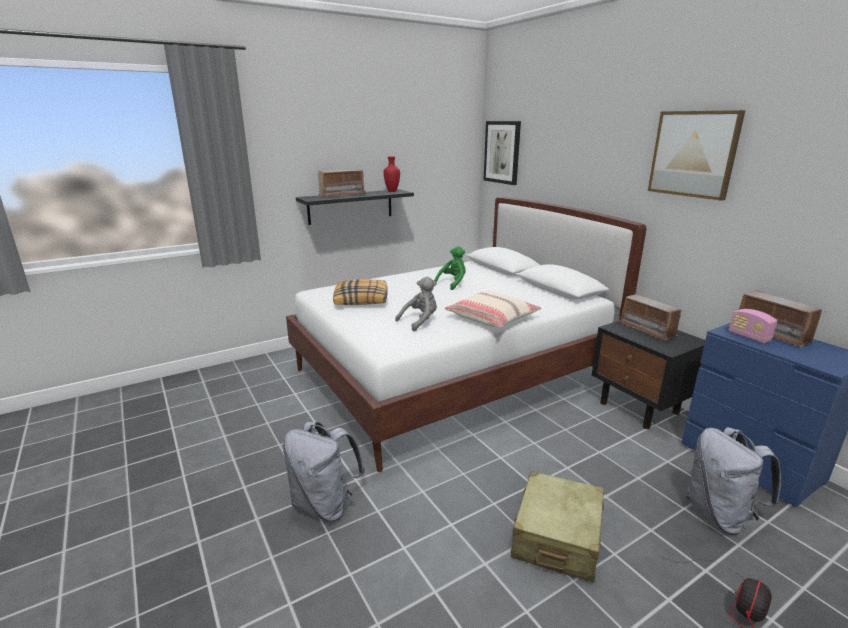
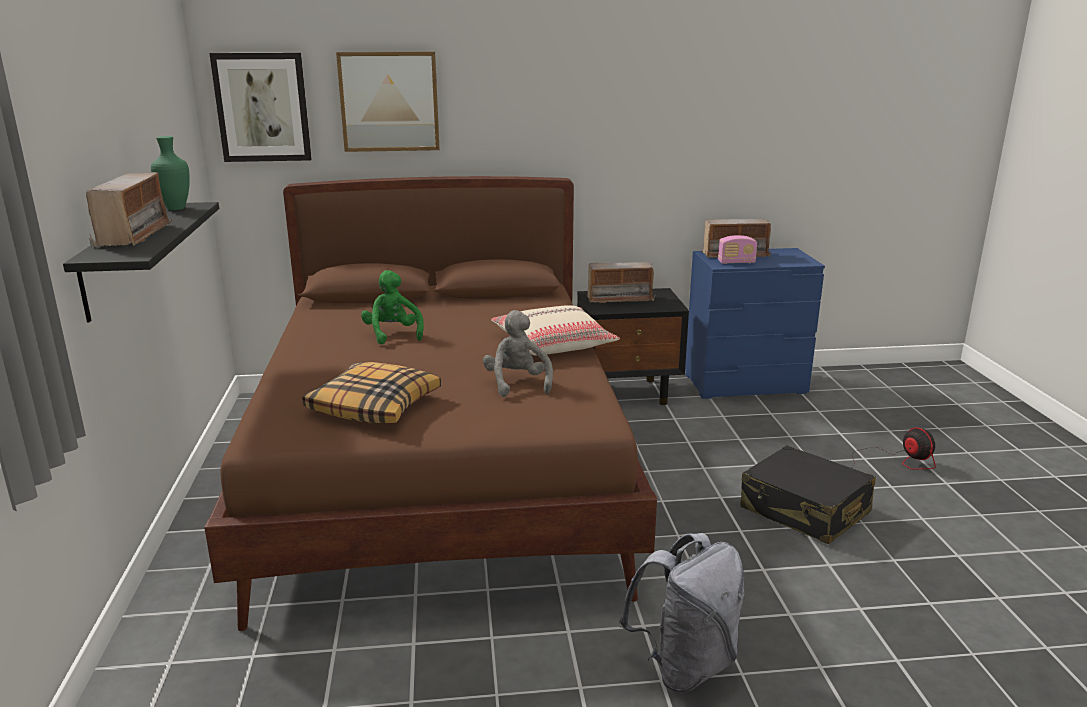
camera: 65 degrees left, 0 degrees up
white bed [286,197,646,472] -> brown bed [204,176,657,631]
red vase [384,156,400,192] -> green vase [151,136,190,210]
beige suitcase [511,471,604,582] -> black suitcase [741,445,876,544]
picture [648,110,745,201] -> picture moved to [336,52,440,152]
grey backpack [686,427,781,535] -> none

